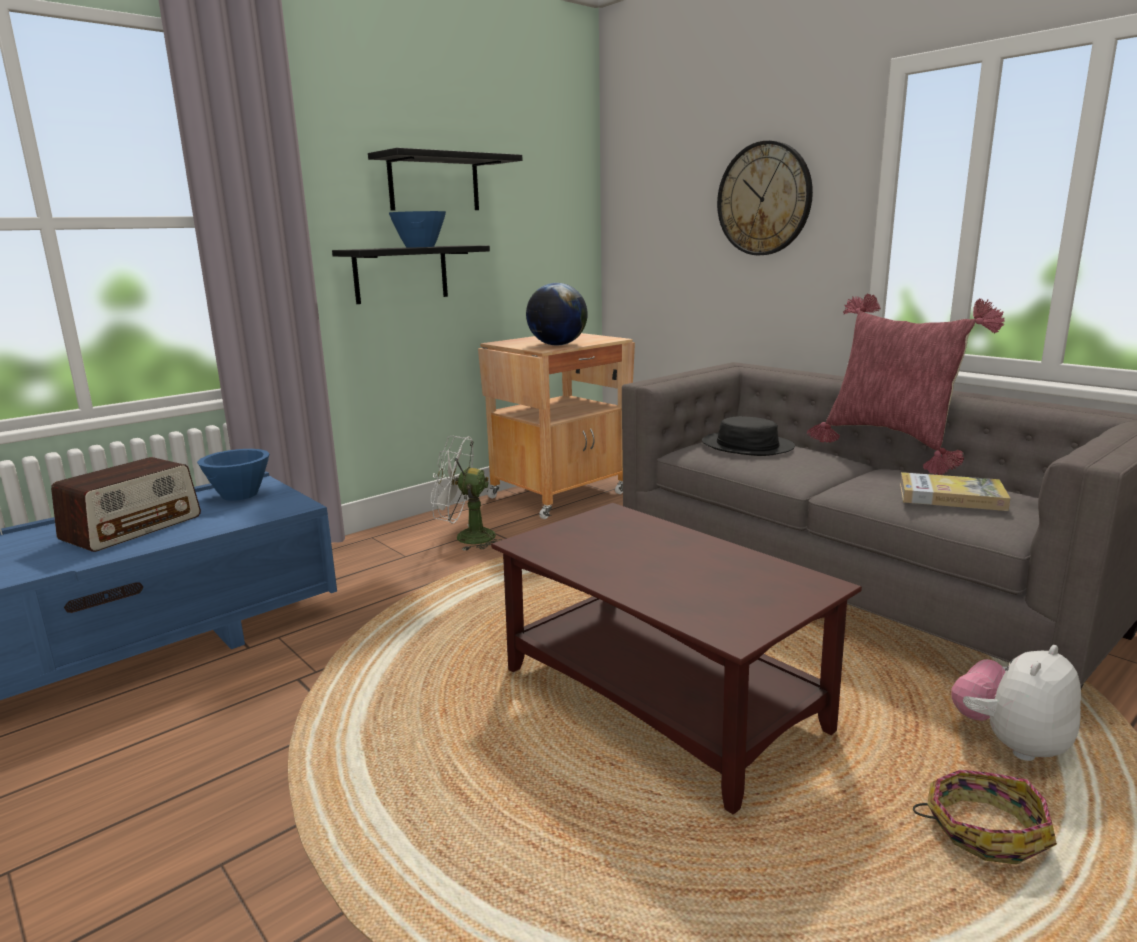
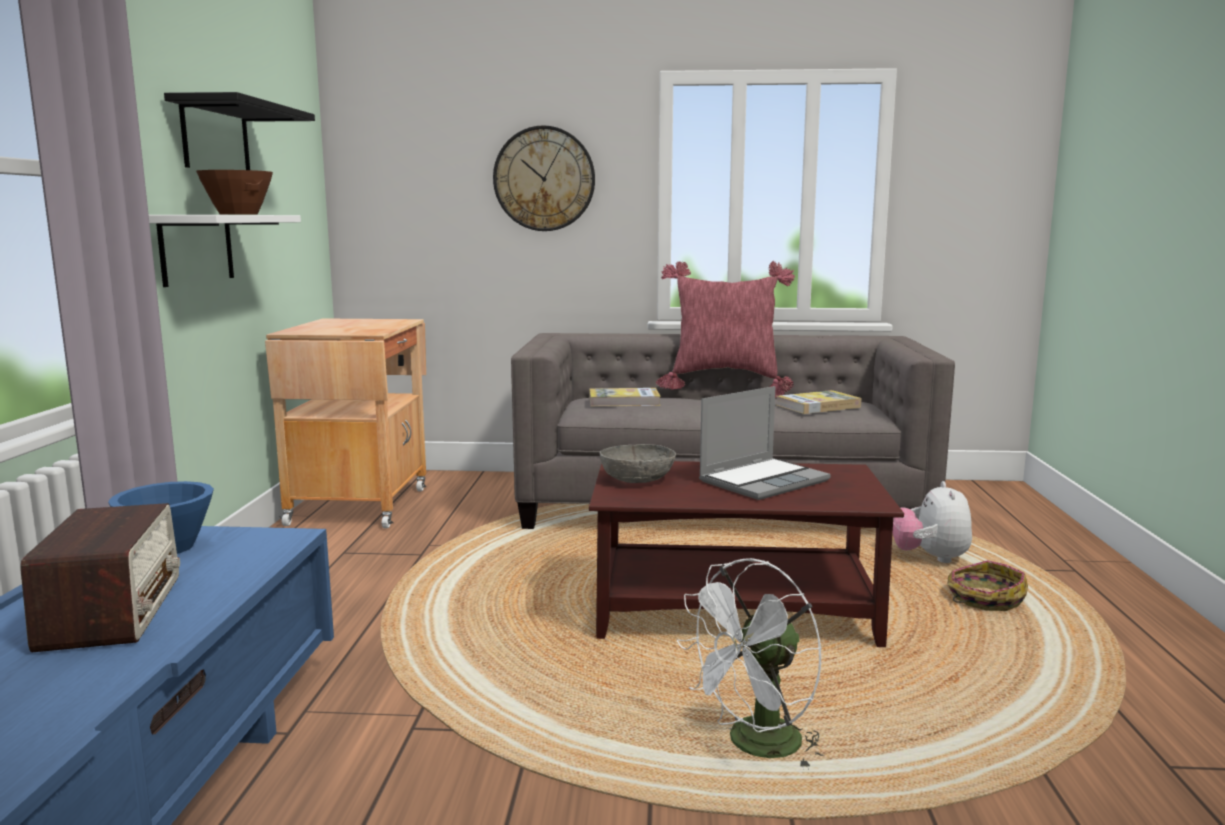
camera: 45 degrees left, 5 degrees down
black shelf [332,245,490,304] -> white shelf [149,215,301,287]
blue bowl [389,211,446,248] -> brown bowl [196,170,273,215]
white fan [431,436,501,551] -> white fan moved to [677,558,824,770]
globe [526,283,588,345] -> none
black hat [702,416,795,456] -> book [589,388,661,407]
none -> grey bowl [600,444,676,483]
none -> laptop [699,386,831,500]

